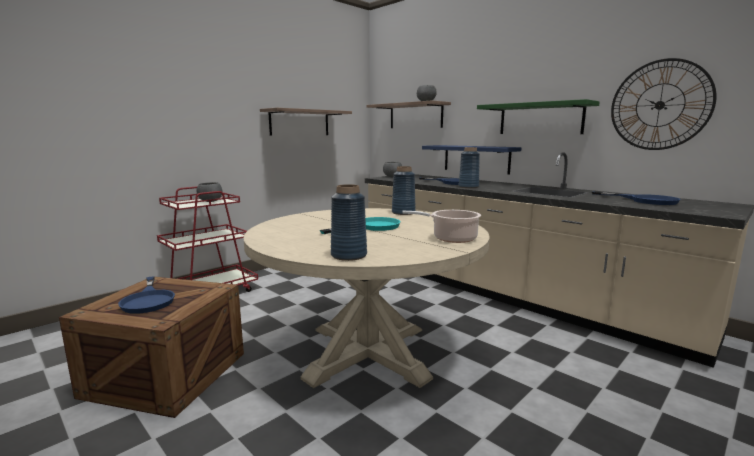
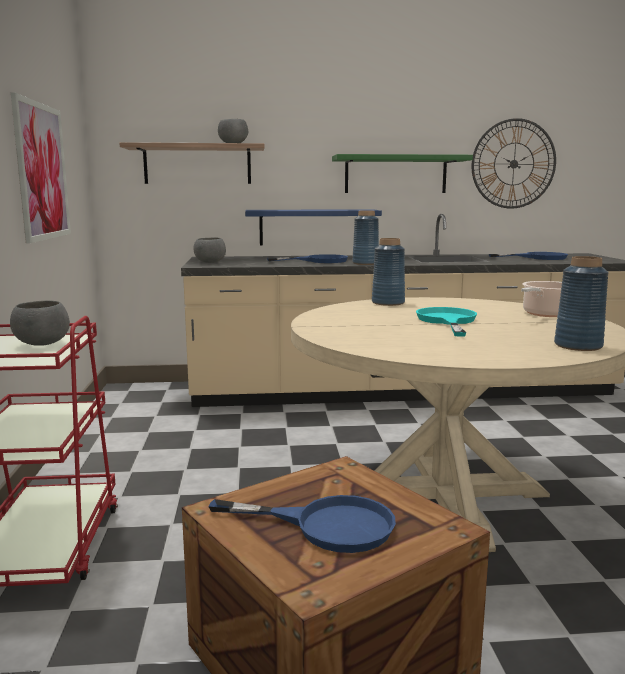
camera: 50 degrees left, 0 degrees up
shelf [260,108,352,135] -> picture [11,92,71,243]

